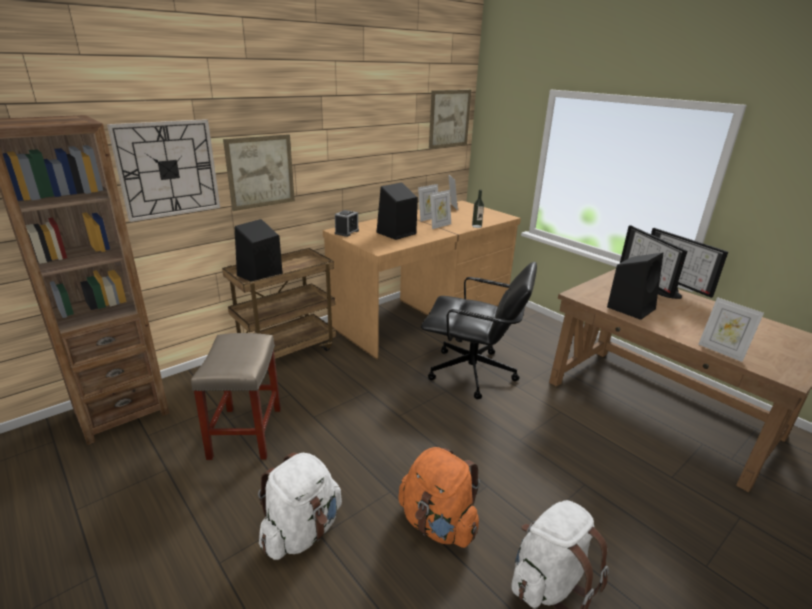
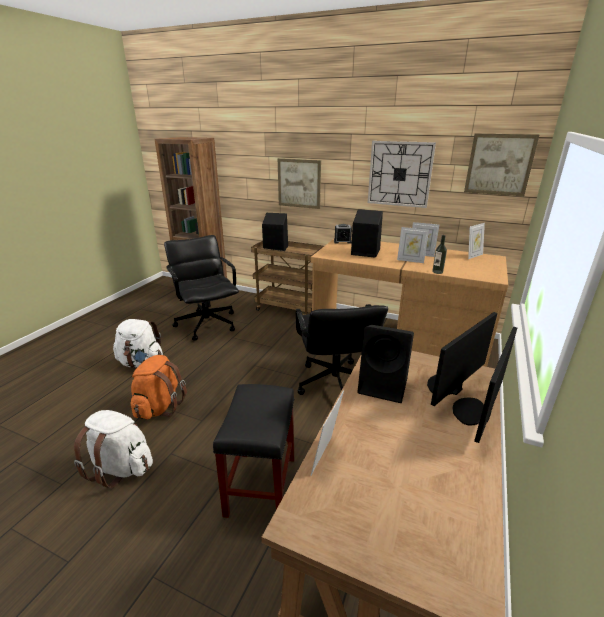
camera: 65 degrees right, 0 degrees up
wall clock [107,119,220,222] -> wall clock moved to [368,141,436,208]
beige stool [191,333,281,460] -> black office chair [164,235,239,340]
none -> black stool [213,384,295,518]

